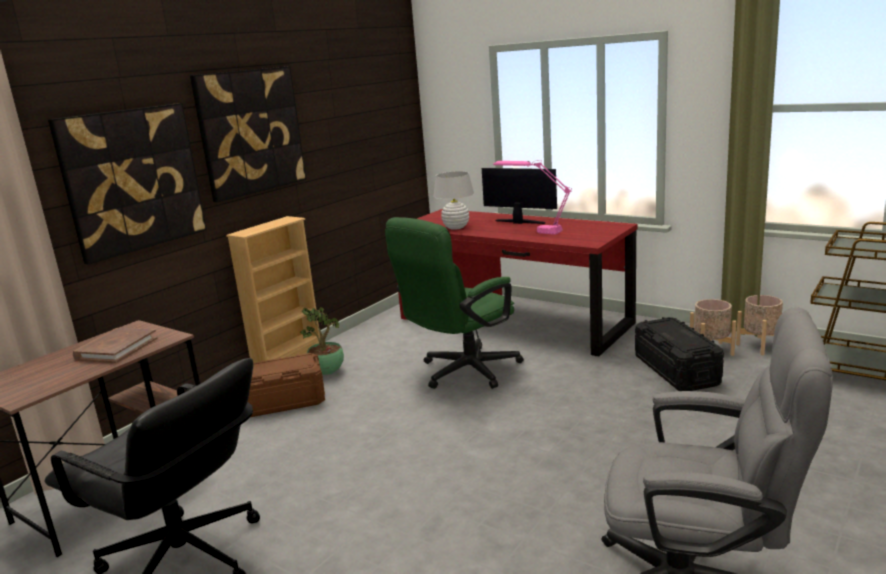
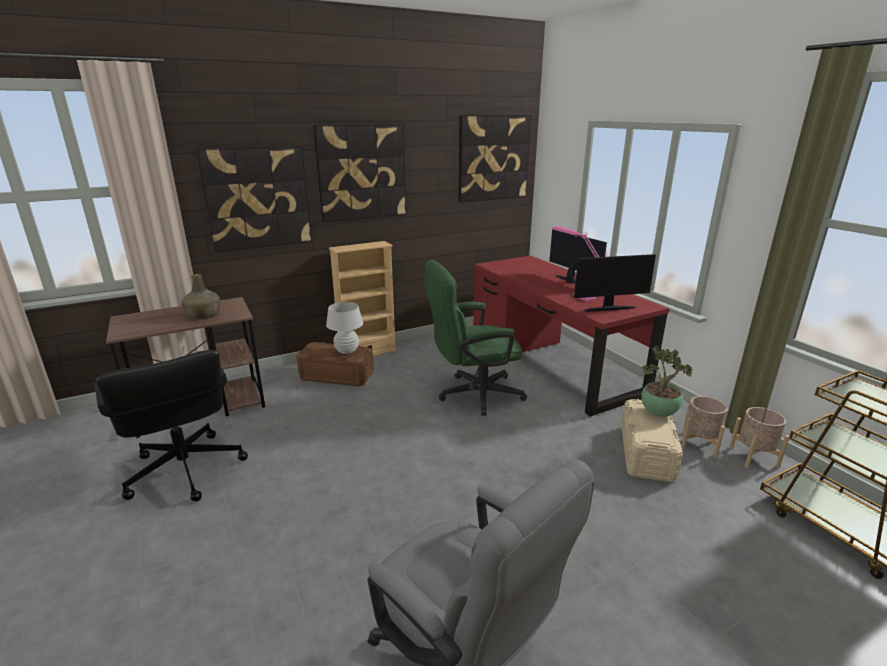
camera: 25 degrees right, 5 degrees up
brown book [73,328,157,363] -> green bottle [182,274,221,319]
potted plant [300,307,344,375] -> potted plant moved to [641,346,692,417]
white table lamp [433,171,474,230] -> white table lamp moved to [326,302,363,354]
black storage box [635,317,724,391] -> beige storage box [622,399,683,482]
none -> picture [459,115,531,203]
none -> monitor [574,254,656,312]

